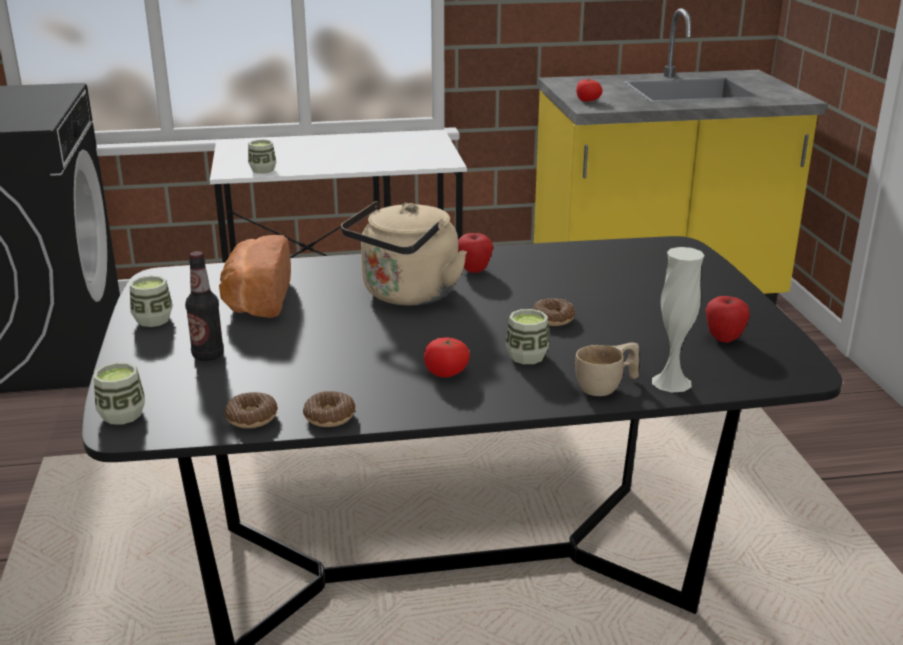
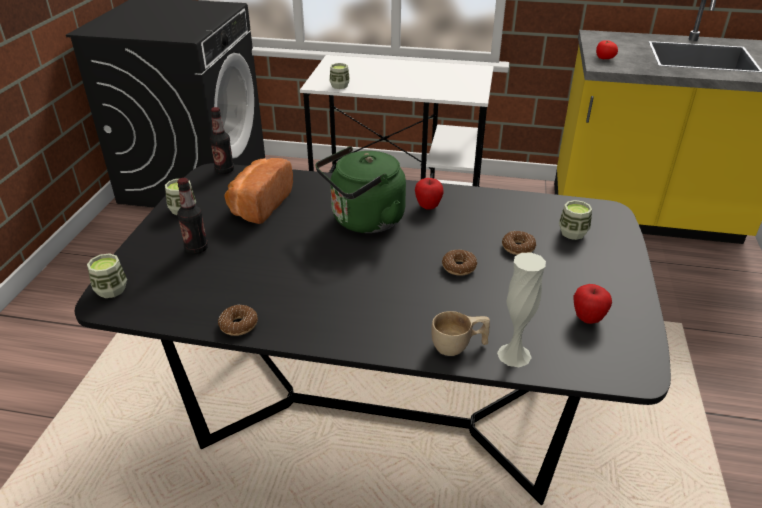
camera: 20 degrees right, 10 degrees up
donut [225,392,278,428] -> donut moved to [502,231,536,255]
beige kettle [341,201,467,306] -> green kettle [316,146,406,233]
tomato [424,337,470,377] -> none
cup [505,309,550,364] -> cup moved to [559,200,592,240]
none -> bottle [210,107,234,174]

